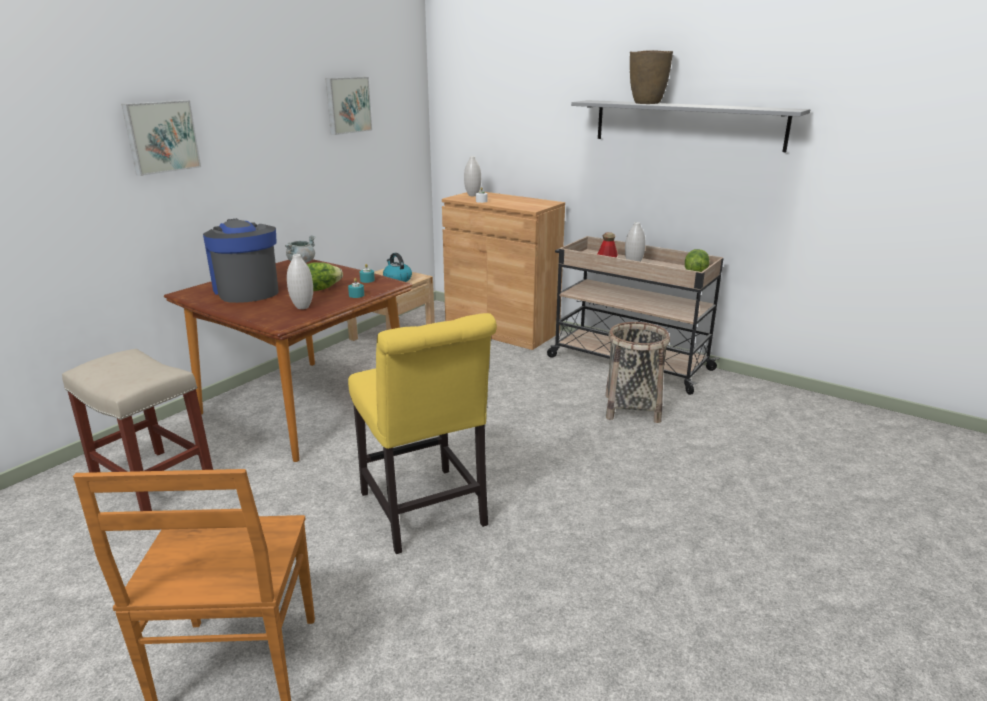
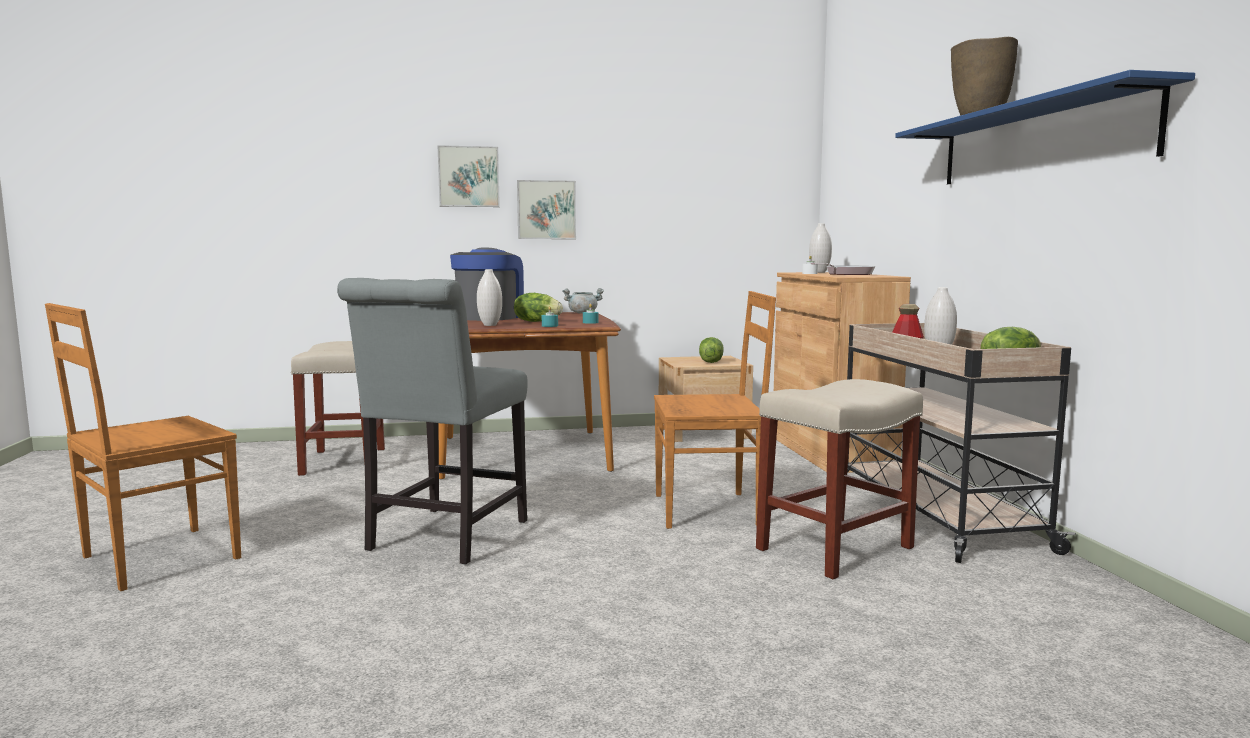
camera: 45 degrees right, 15 degrees down
picture [325,77,372,135] -> picture moved to [517,180,576,239]
yellow chair [348,313,497,554] -> grey chair [337,278,527,565]
kettle [383,253,412,282] -> lettuce [699,337,724,363]
grey shelf [571,100,810,152] -> blue shelf [895,70,1195,184]
basket [605,322,670,423] -> beige stool [756,379,923,579]
none -> brown chair [654,291,776,529]
none -> frying pan [810,263,875,275]

